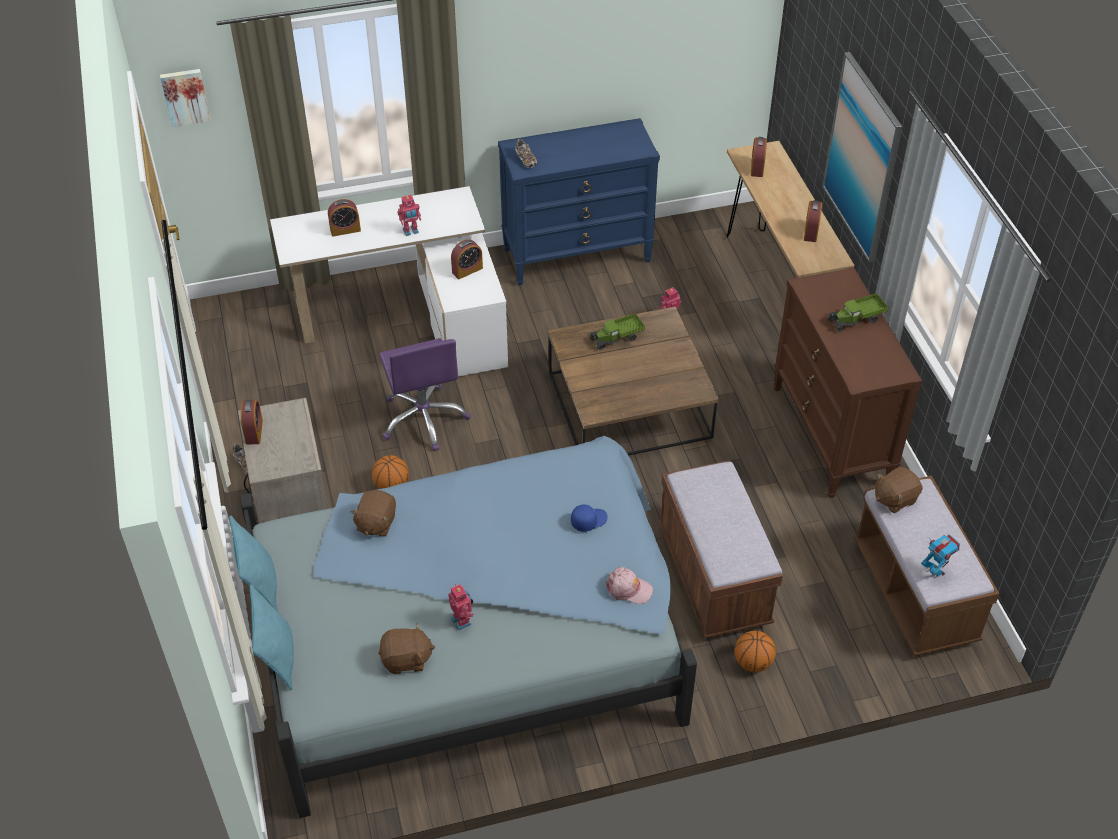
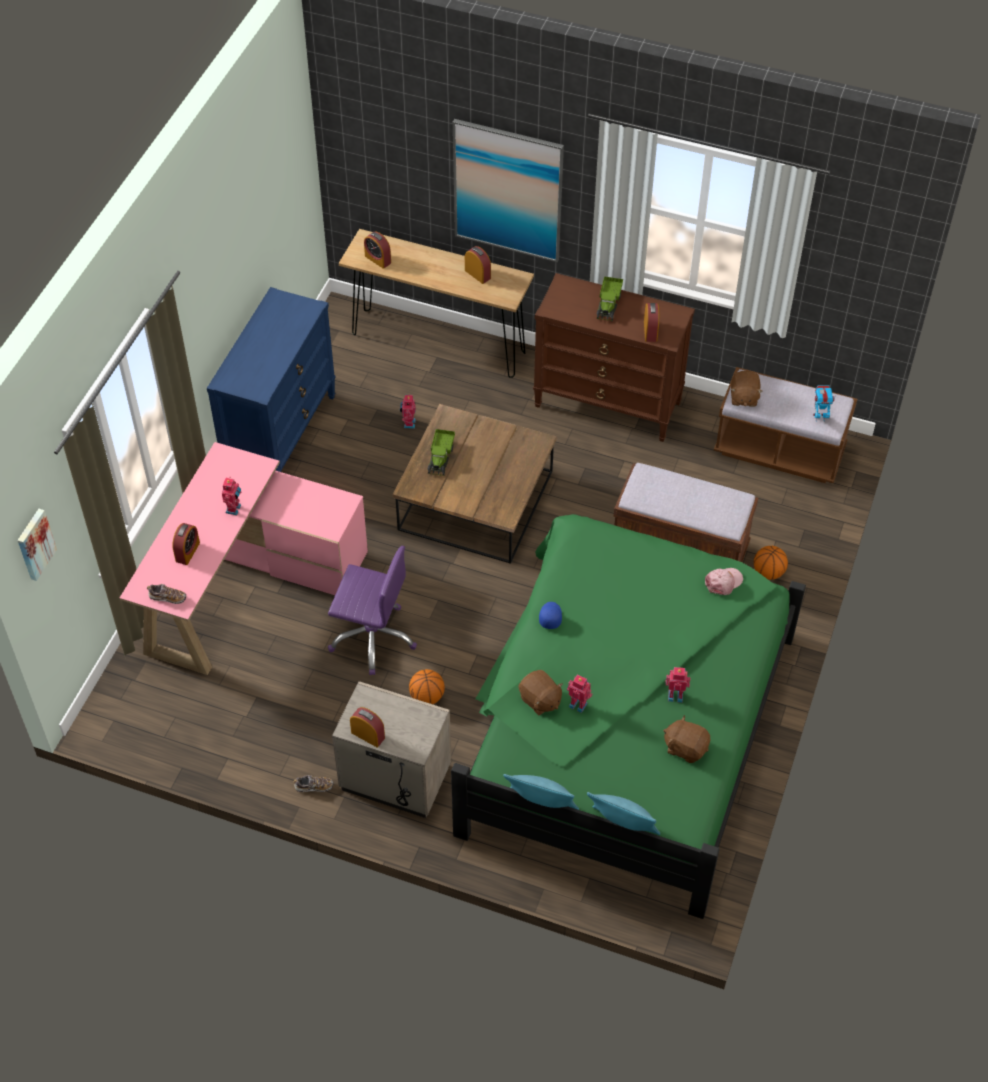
camera: 55 degrees left, 5 degrees up
blue bed [240,436,697,818] -> green bed [451,514,806,919]
white desk [270,186,508,377] -> pink desk [120,442,368,675]
brown plush toy [378,623,435,674] -> brown plush toy turned 90 degrees counterclockwise [663,715,710,763]
alarm clock [451,239,483,279] -> alarm clock moved to [644,303,659,342]
shoe [515,139,537,168] -> shoe moved to [147,584,186,604]
blue cap [571,505,607,532] -> blue cap moved to [539,602,562,629]
none -> toy robot [567,675,592,713]

